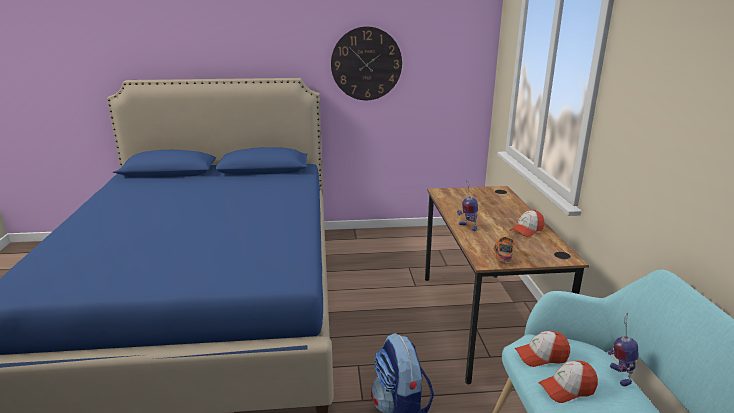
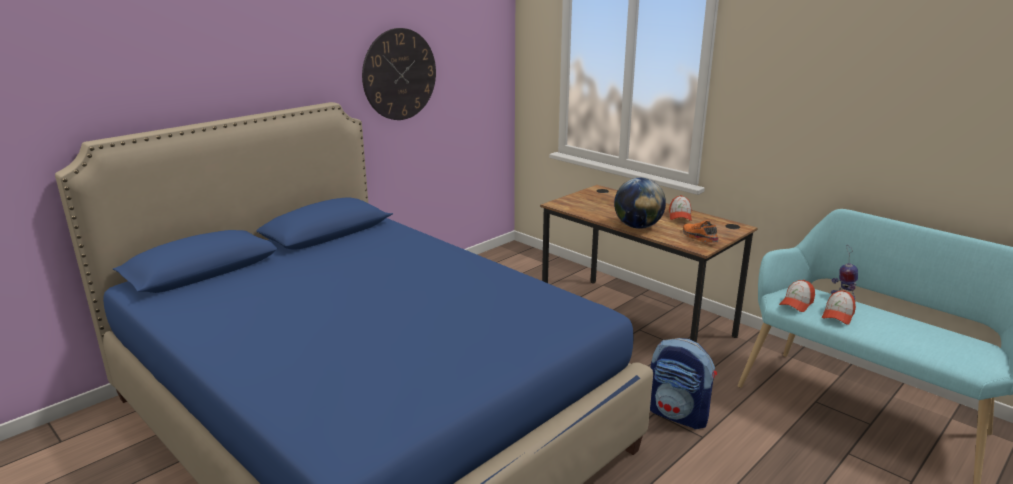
camera: 40 degrees left, 0 degrees up
toy robot [457,180,478,231] -> globe [614,178,666,229]

